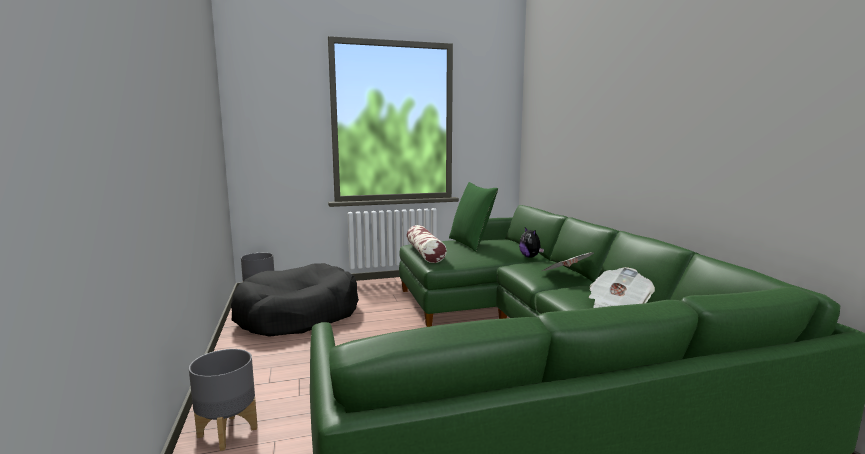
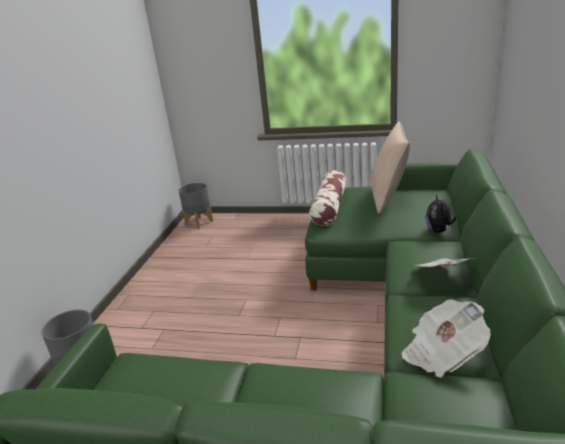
camera: 30 degrees right, 15 degrees up
black dog bed [231,263,359,337] -> none
green pillow [449,182,498,252] -> beige pillow [372,121,410,214]

